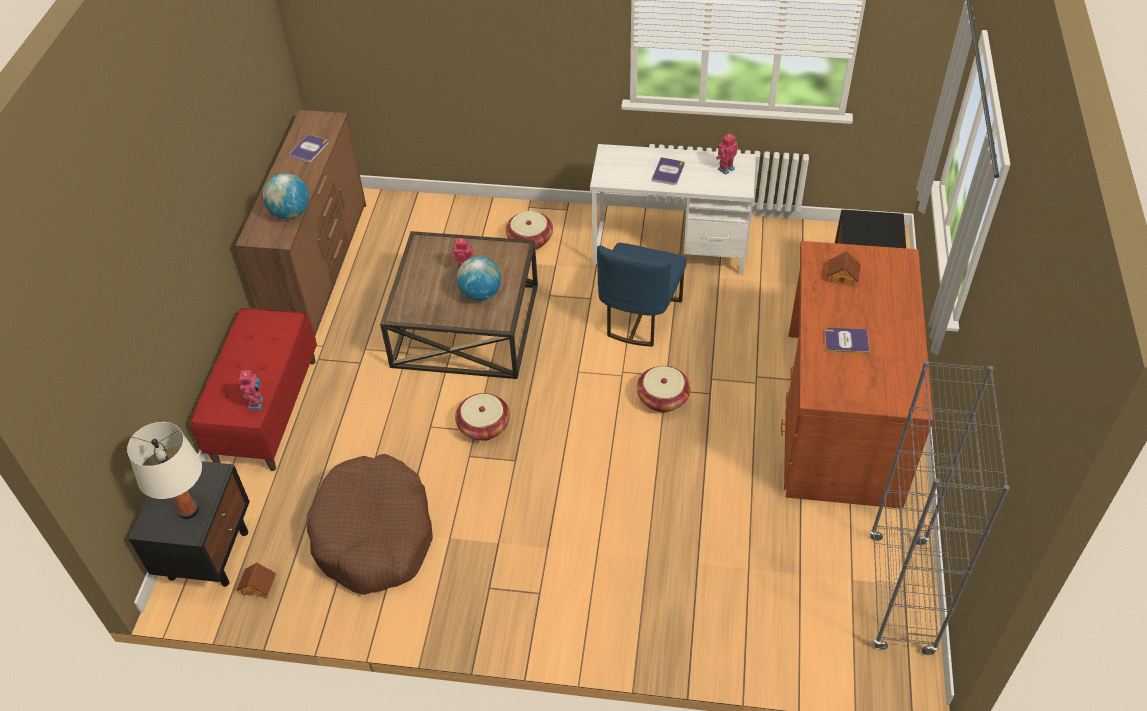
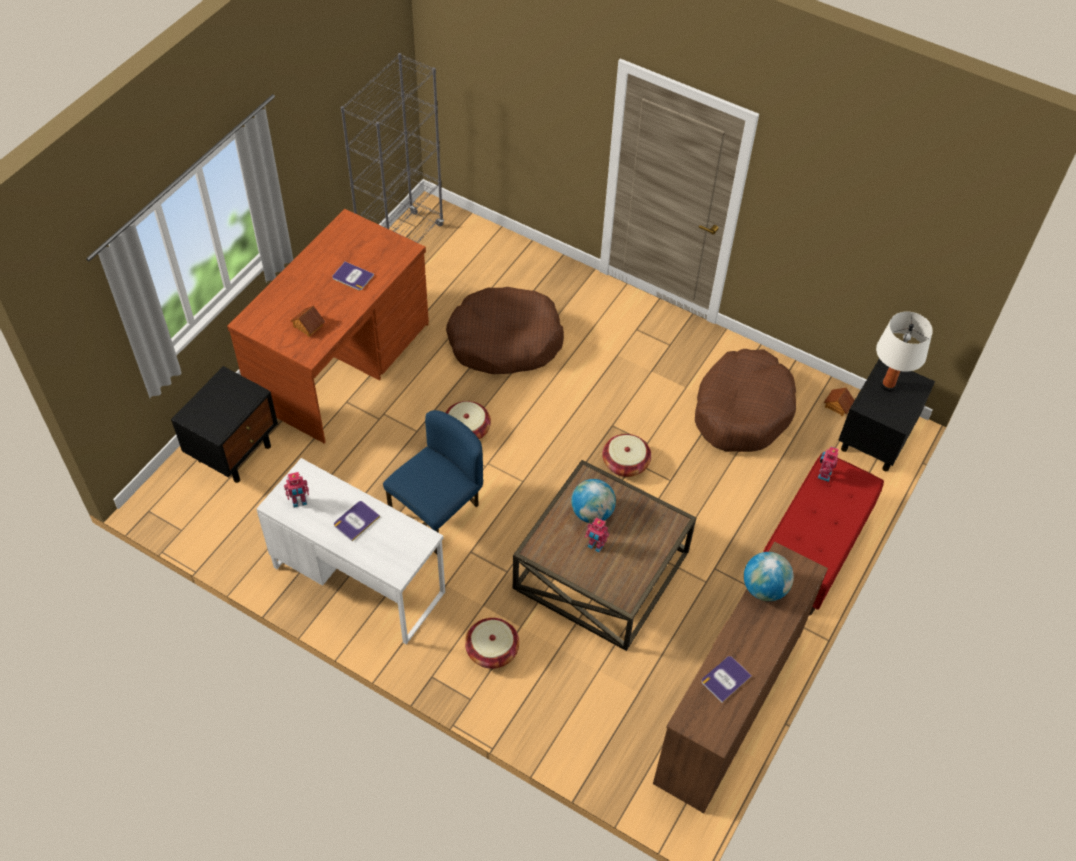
camera: 160 degrees left, 5 degrees up
none -> brown dog bed [446,287,564,374]

